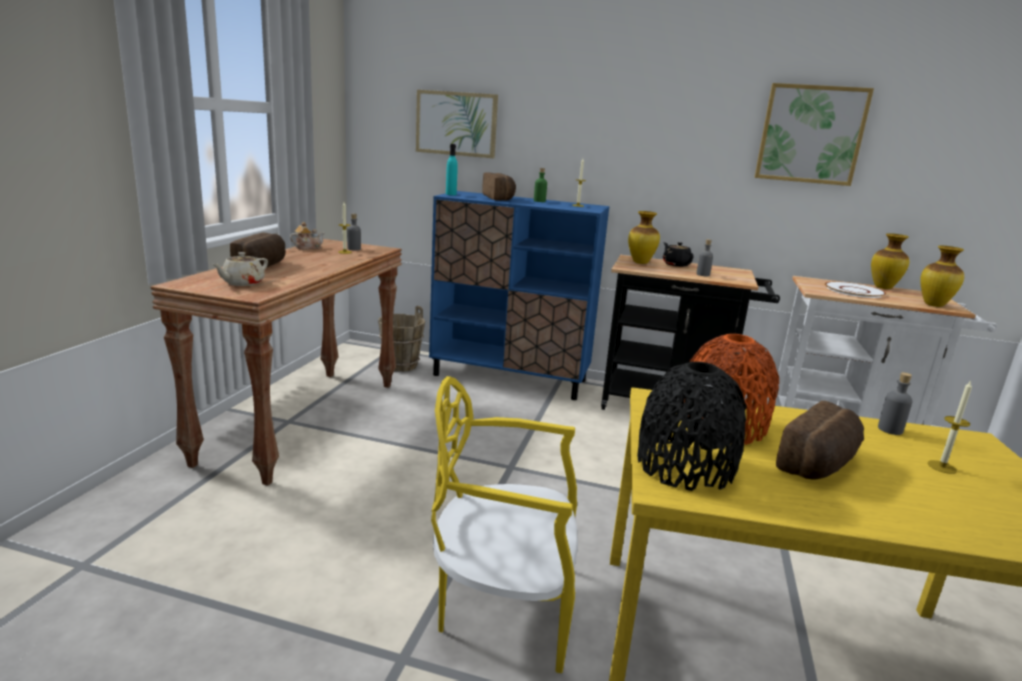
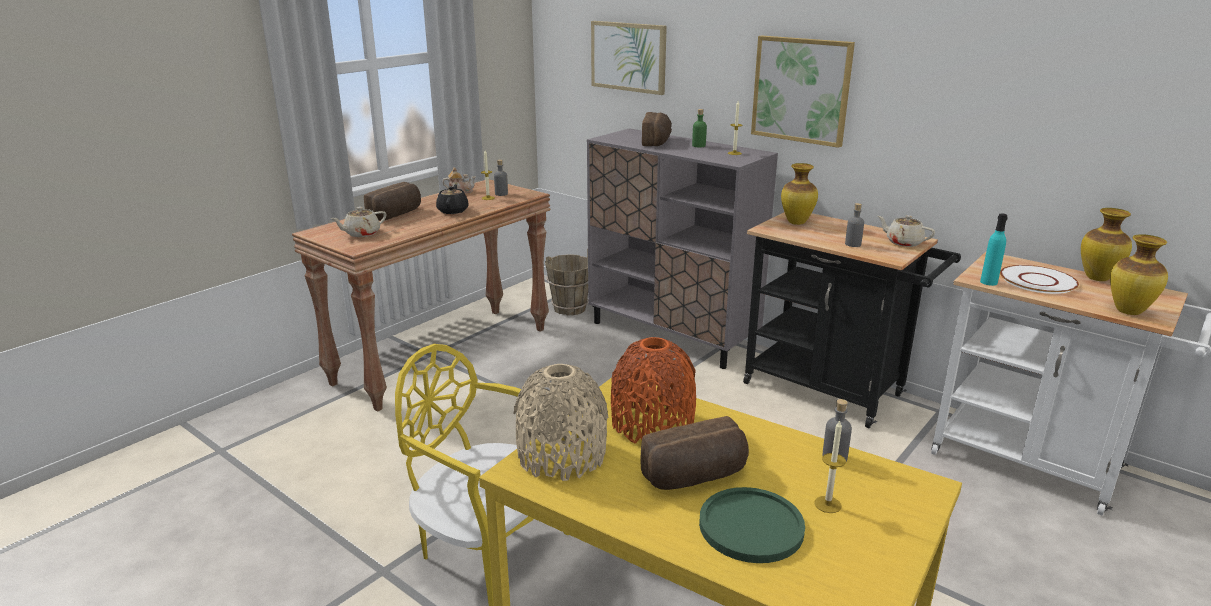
camera: 25 degrees right, 5 degrees up
blue cabinet [429,191,610,400] -> grey cabinet [587,128,778,369]
turquoise bottle [446,144,458,195] -> turquoise bottle moved to [980,214,1008,286]
black vase [637,362,747,491] -> beige vase [514,364,608,481]
black teapot [663,242,694,267] -> black teapot moved to [436,184,469,214]
picture [755,83,874,186] -> picture moved to [751,36,855,148]
none -> green plate [699,487,805,563]
none -> beige teapot [878,215,935,247]

